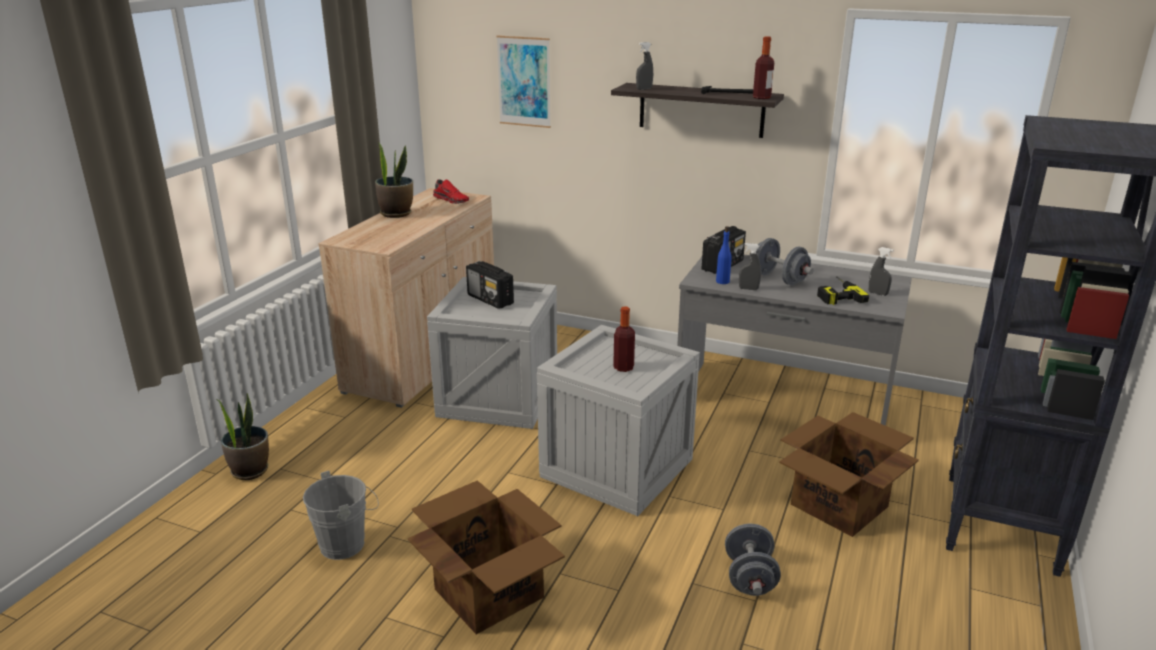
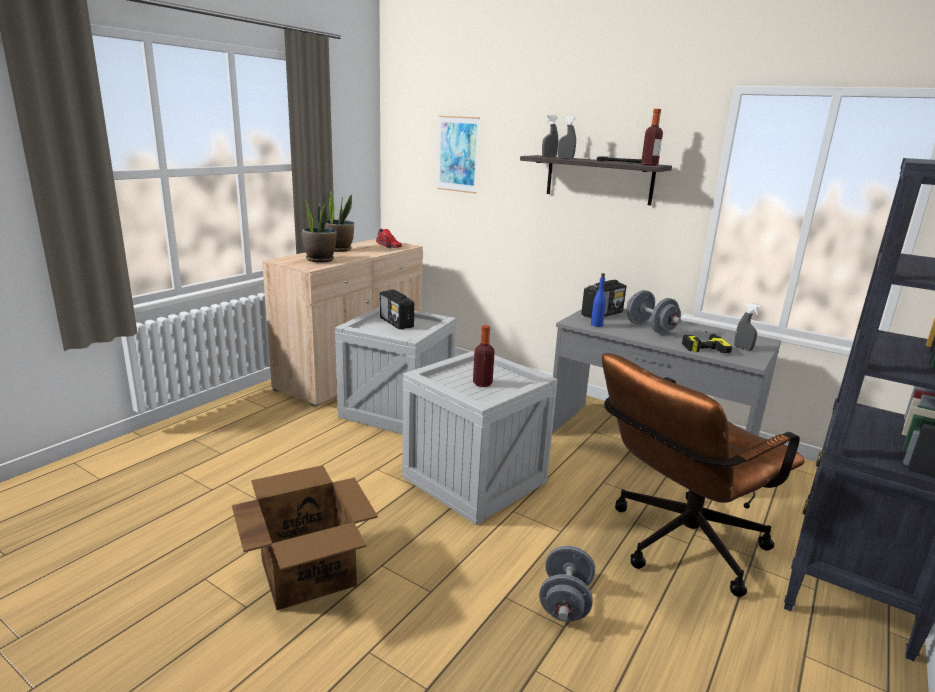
camera: 10 degrees right, 5 degrees down
potted plant [217,393,269,480] -> potted plant moved to [302,196,337,262]
grey bucket [303,471,379,560] -> none
grey spray bottle [739,243,761,290] -> grey spray bottle moved to [558,116,576,159]
cardboard box [779,412,919,537] -> brown office chair [602,353,805,597]

